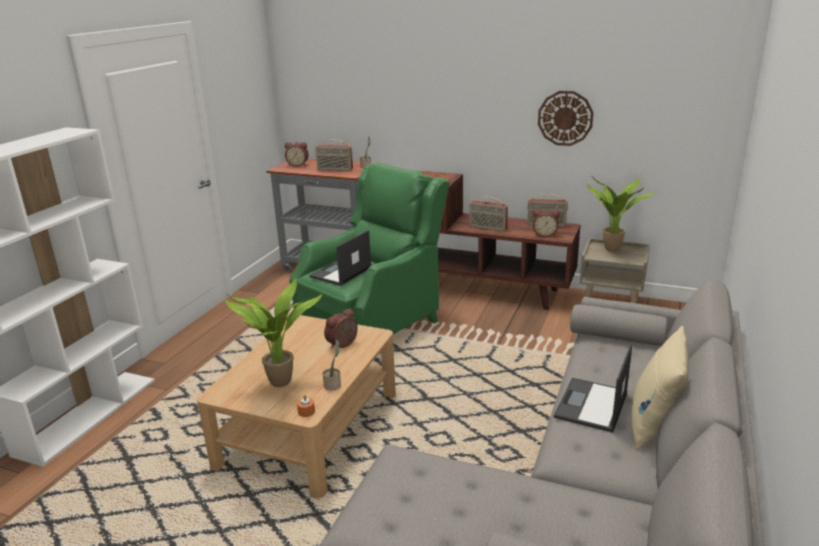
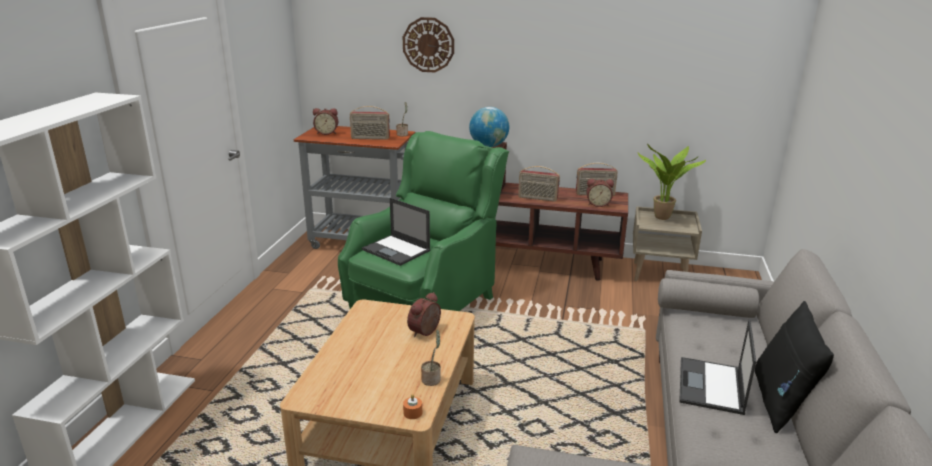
camera: 10 degrees left, 0 degrees up
potted plant [225,278,322,387] -> none
laptop [309,230,371,286] -> laptop turned 75 degrees counterclockwise [362,198,430,266]
wall clock [538,91,594,146] -> wall clock moved to [403,17,454,73]
beige pillow [631,326,689,450] -> black pillow [755,301,834,433]
none -> globe [469,107,509,147]

